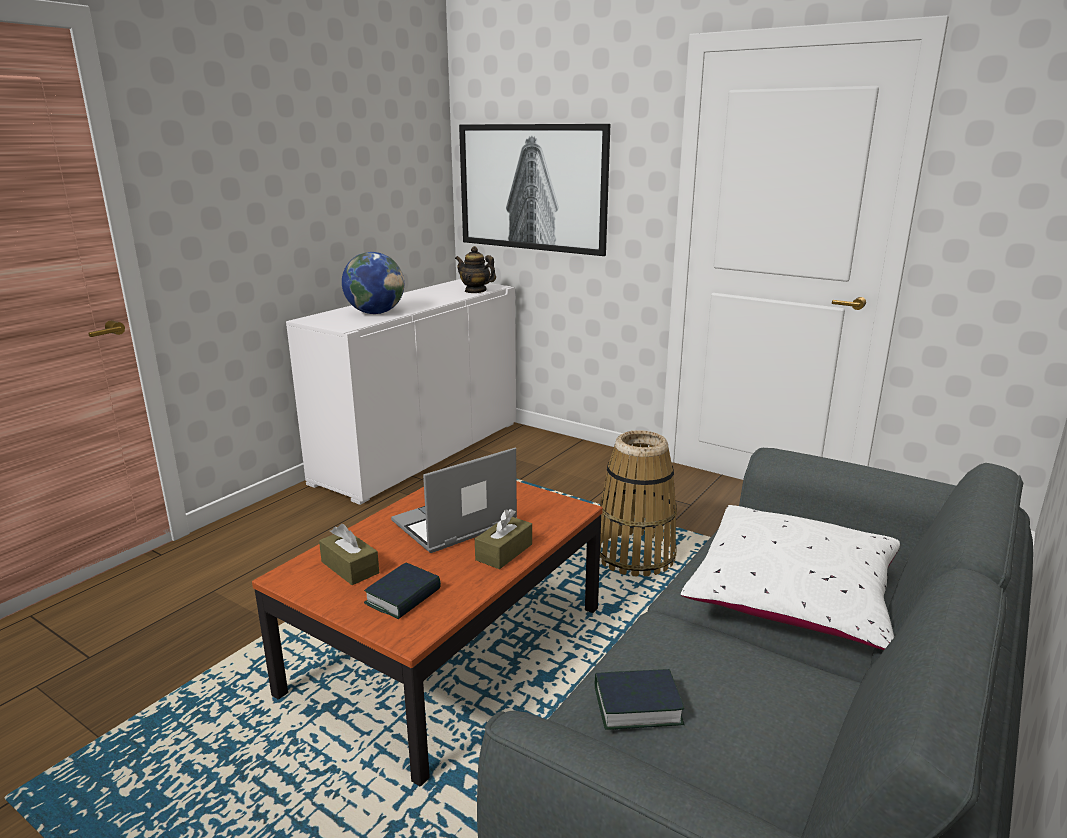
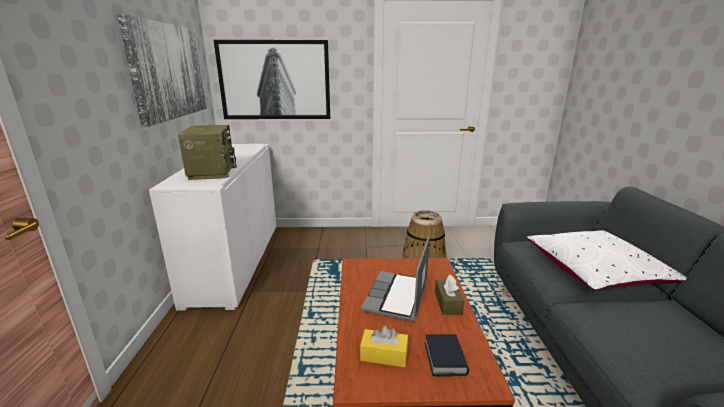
camera: 35 degrees left, 0 degrees up
brown tissue box [319,524,379,585] -> yellow tissue box [360,325,408,367]
globe [342,252,404,314] -> radio [178,125,237,180]
teapot [455,246,496,293] -> none
book [595,669,685,730] -> none
none -> picture [117,14,207,127]

